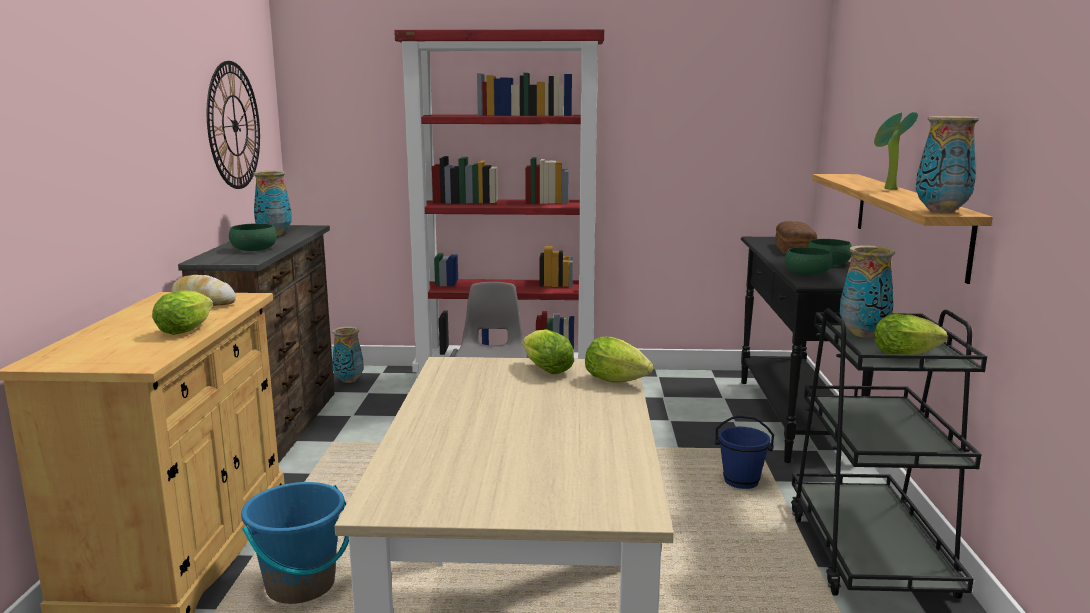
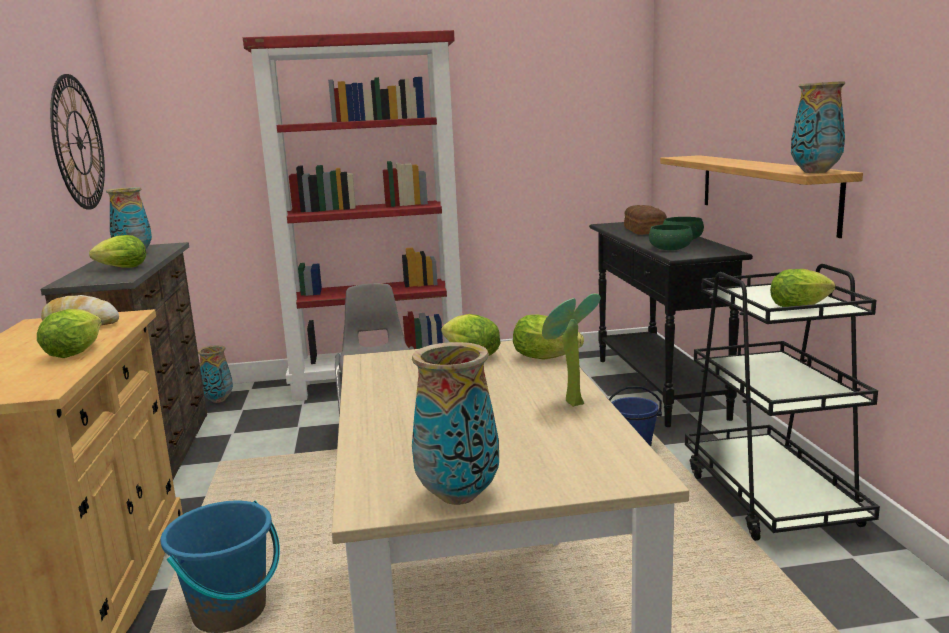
camera: 10 degrees left, 0 degrees up
green bowl [229,223,277,251] -> lettuce [89,235,146,268]
vase [840,245,895,337] -> vase moved to [412,342,499,505]
potted plant [874,112,918,190] -> potted plant moved to [542,294,601,407]

